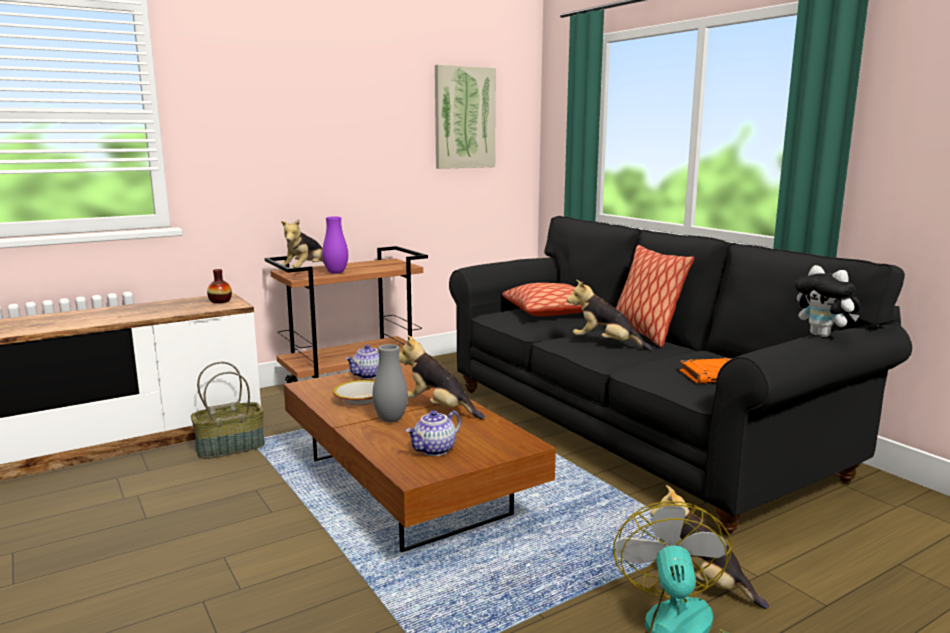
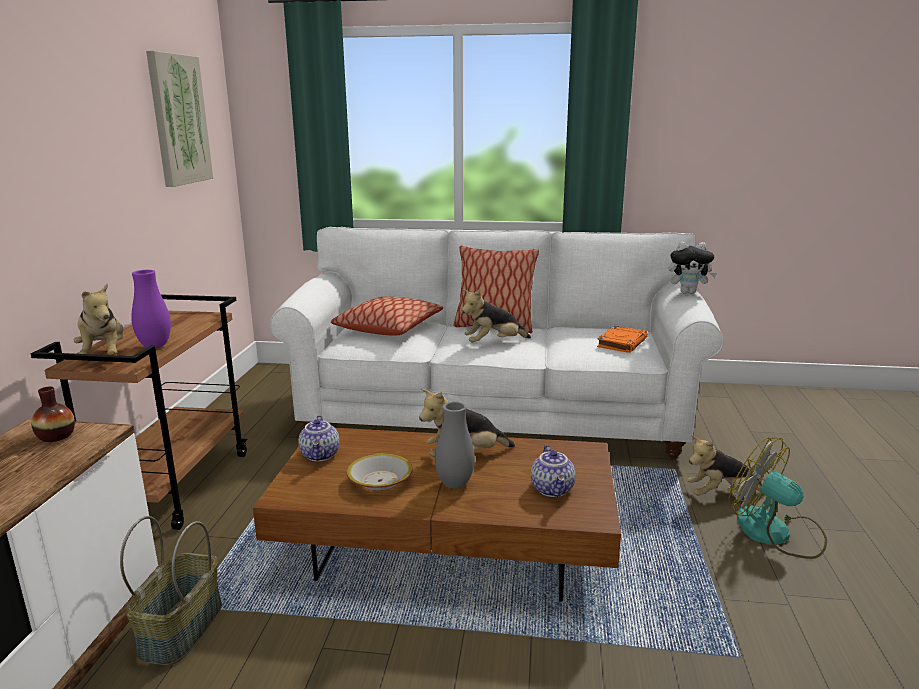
camera: 50 degrees left, 5 degrees up
black sofa [449,216,912,535] -> white sofa [270,227,724,459]

